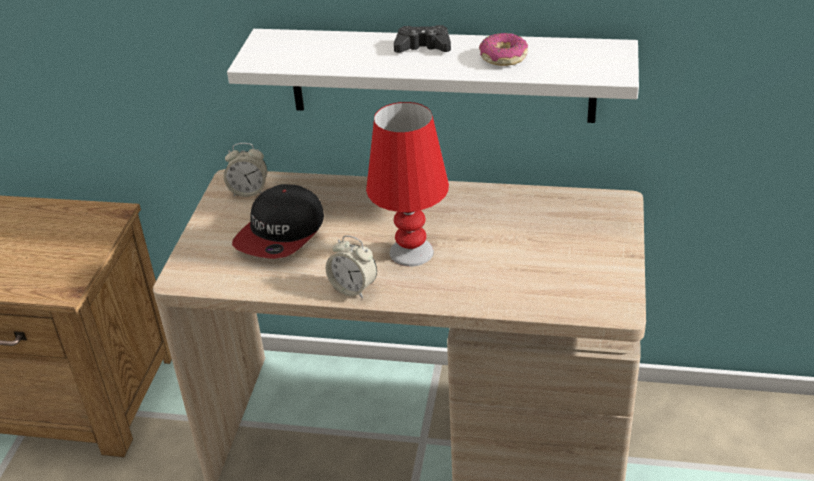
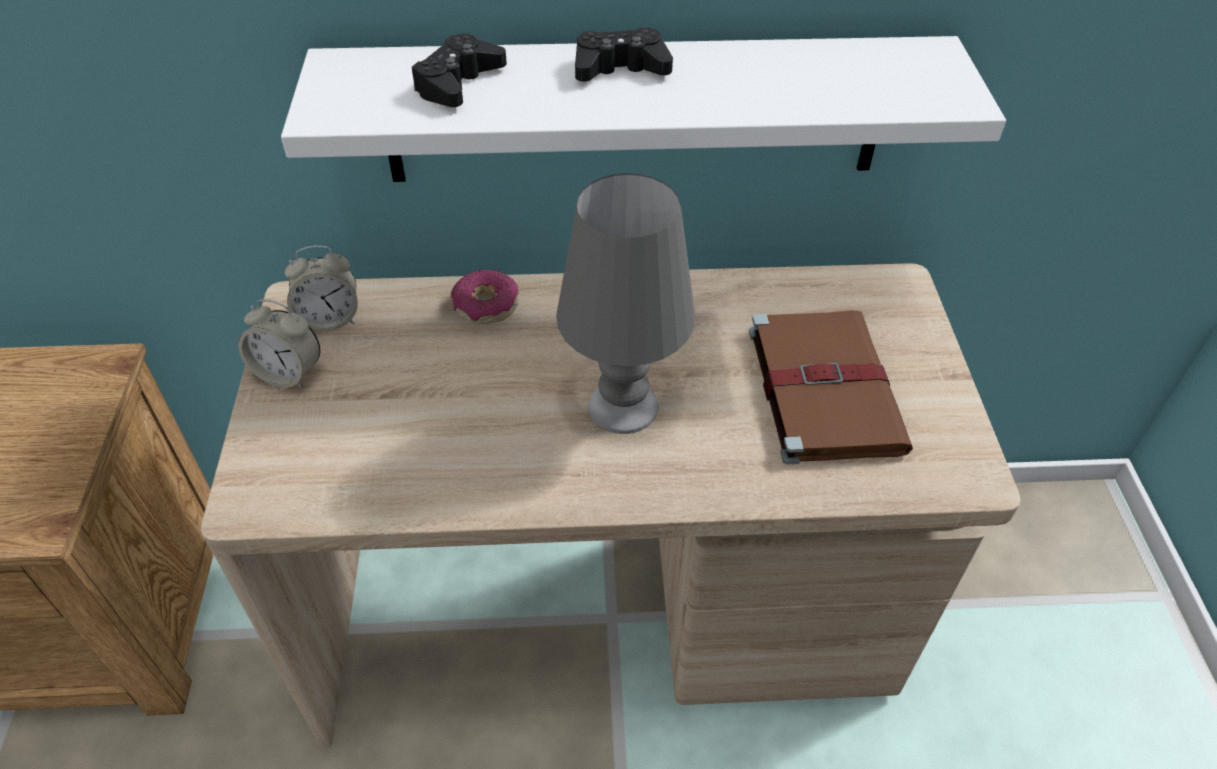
camera: 15 degrees left, 10 degrees up
cap [232,184,324,259] -> none
alarm clock [326,236,377,299] -> alarm clock moved to [238,299,320,389]
red table lamp [366,102,449,267] -> grey table lamp [556,173,695,434]
donut [479,33,528,66] -> donut moved to [451,270,519,324]
none -> black game controller [412,34,507,107]
none -> brown book [749,310,913,465]

